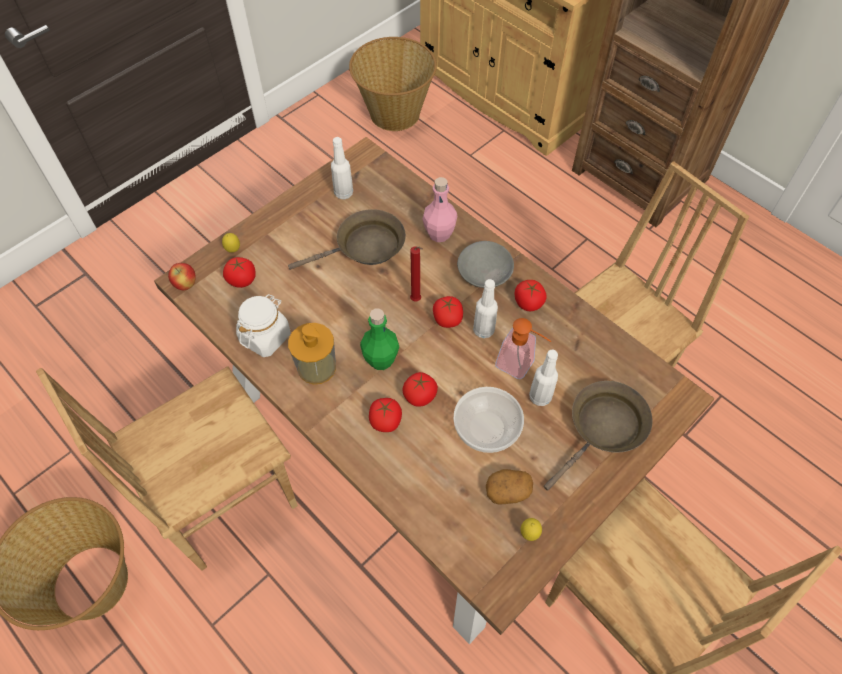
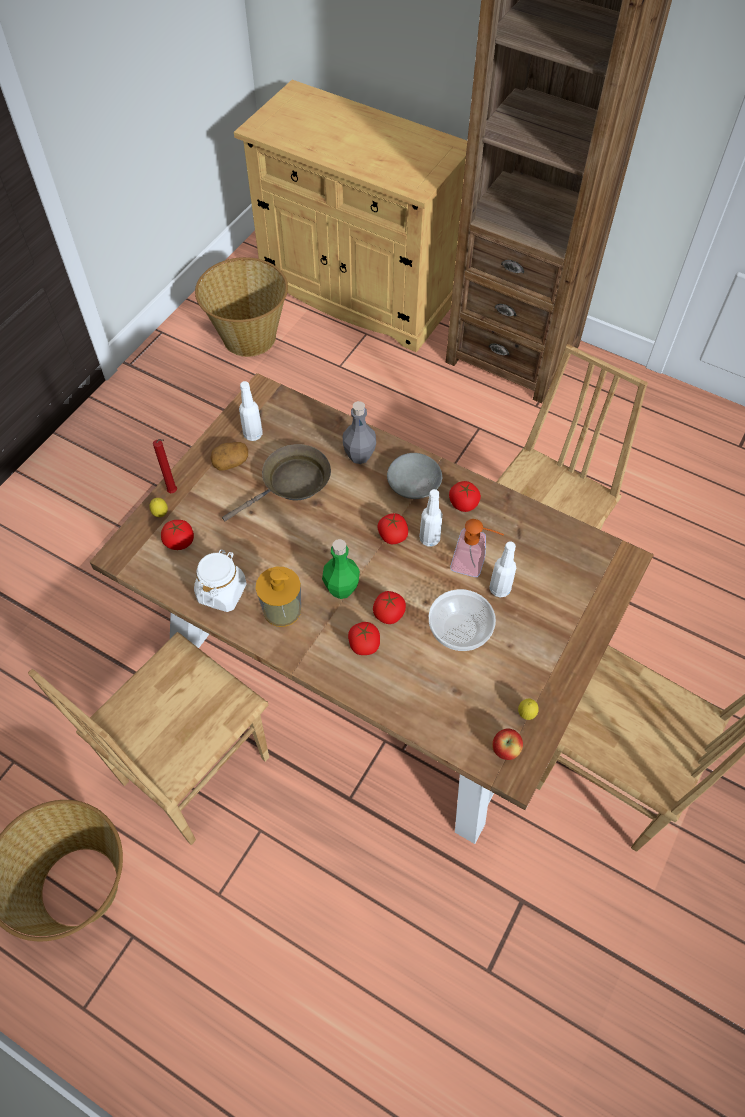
camera: 15 degrees left, 0 degrees up
apple [168,263,196,290] -> apple moved to [492,728,523,760]
red candle [410,246,423,302] -> red candle moved to [153,439,177,493]
pink bottle [422,177,457,242] -> grey bottle [343,401,376,464]
potato [486,469,533,505] -> potato moved to [211,442,248,471]
brown frying pan [544,381,653,491] -> none

